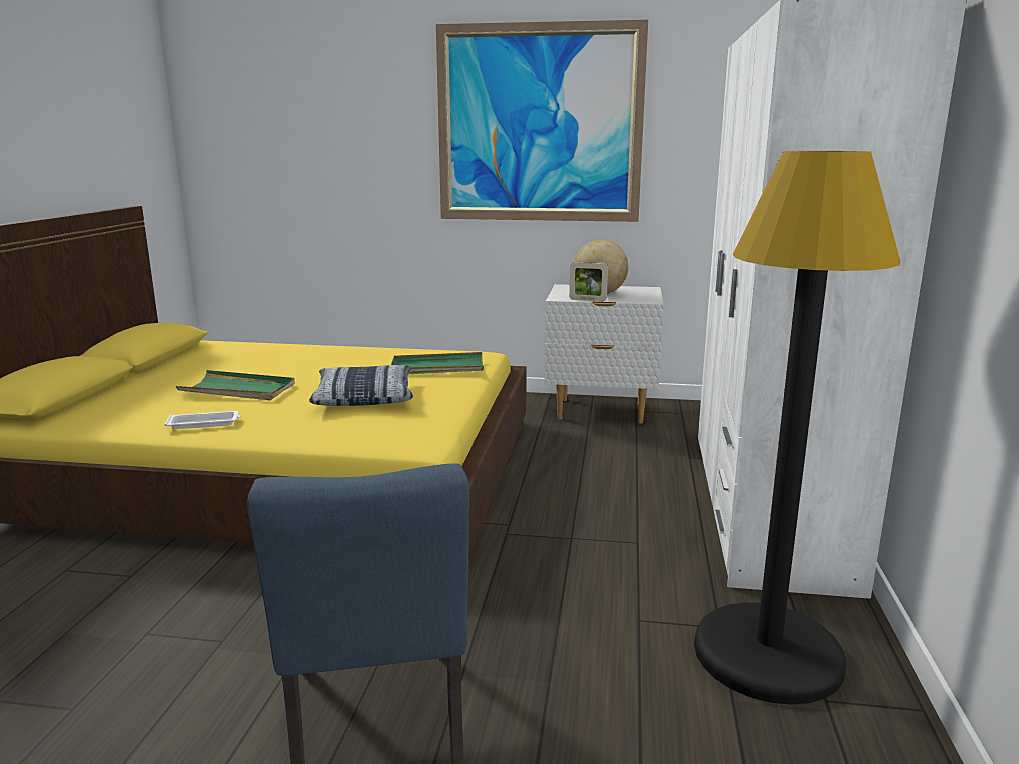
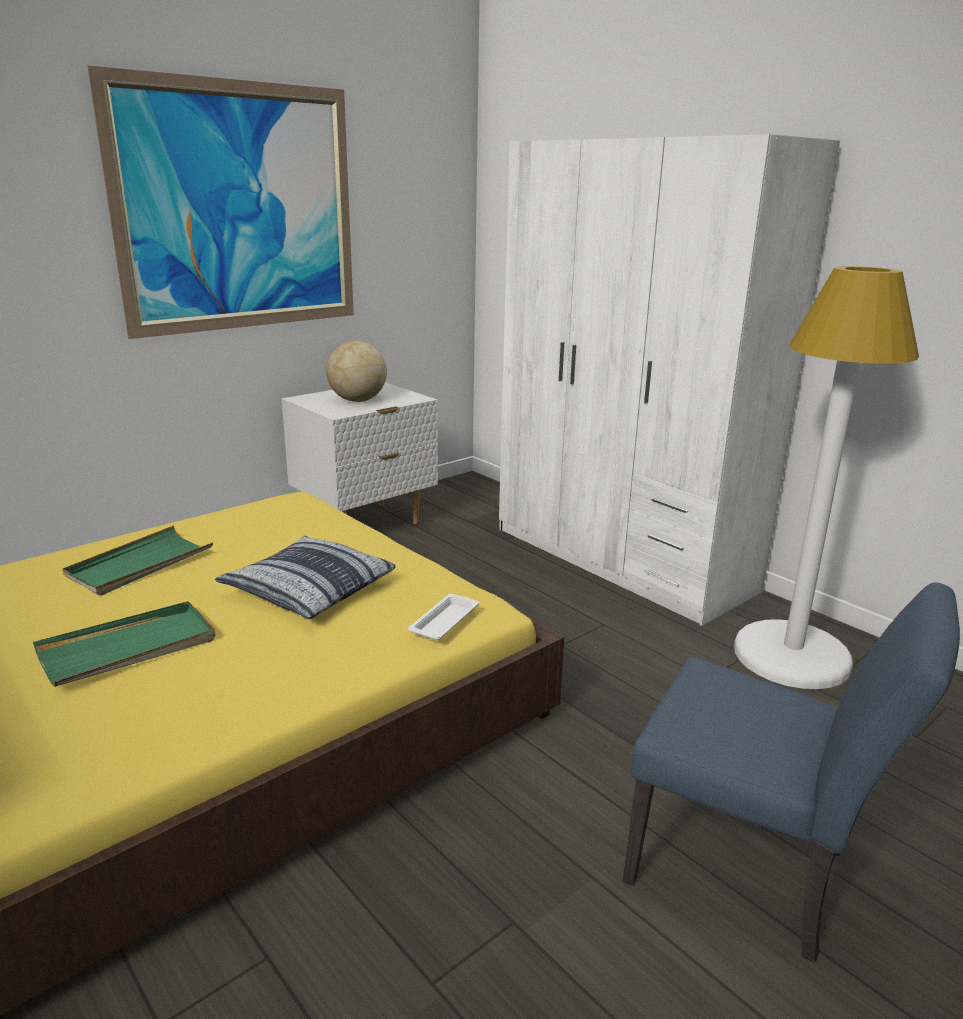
camera: 50 degrees left, 5 degrees up
white tray [165,411,241,429] -> white tray moved to [408,594,479,640]
green tray [391,352,484,374] -> green tray moved to [62,526,213,596]
picture frame [569,262,608,302] -> none
black floor lamp [694,151,900,705] -> white floor lamp [734,266,919,689]

